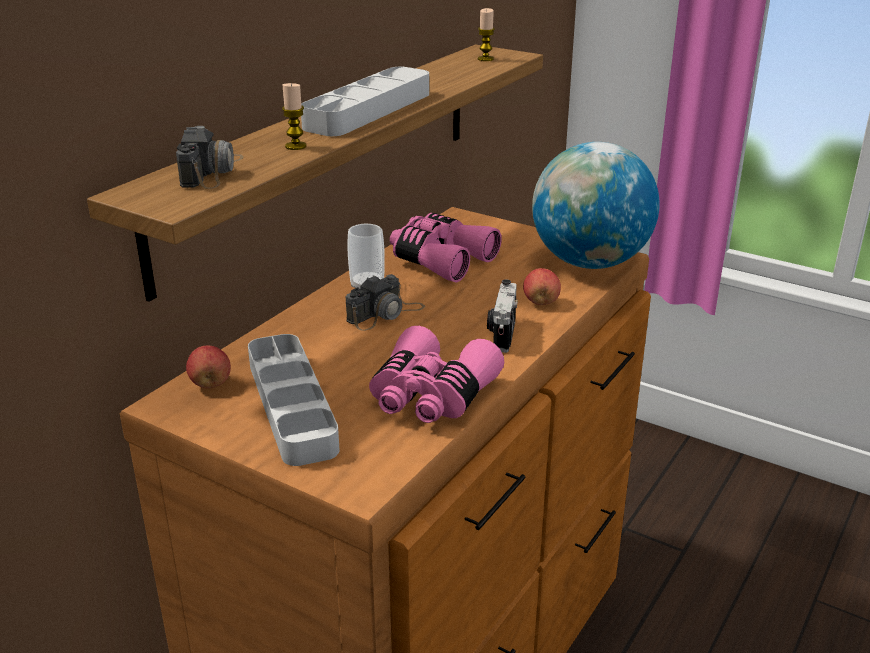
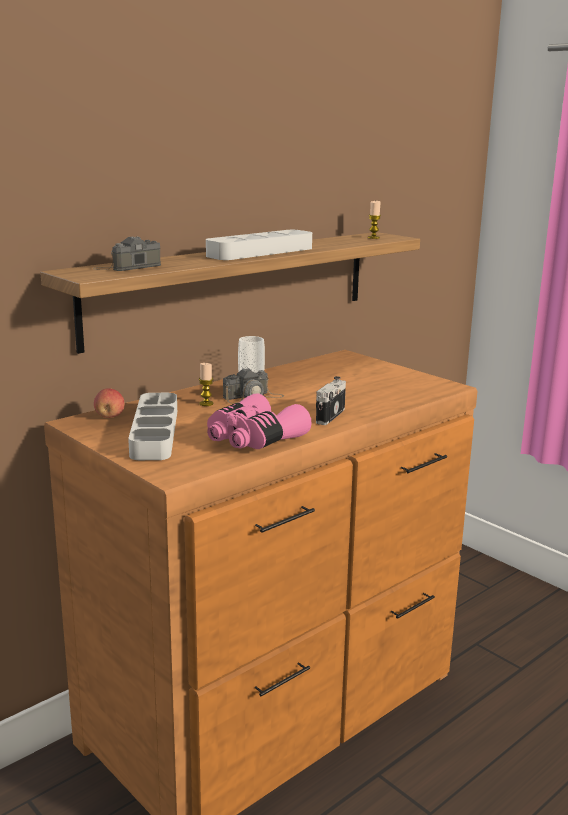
camera: 15 degrees right, 10 degrees down
camera [176,126,244,189] -> camera turned 150 degrees counterclockwise [93,236,161,271]
candle [282,83,306,150] -> candle moved to [199,363,214,406]
pink binoculars [390,213,502,283] -> none
apple [523,268,561,305] -> none
globe [532,142,660,269] -> none

